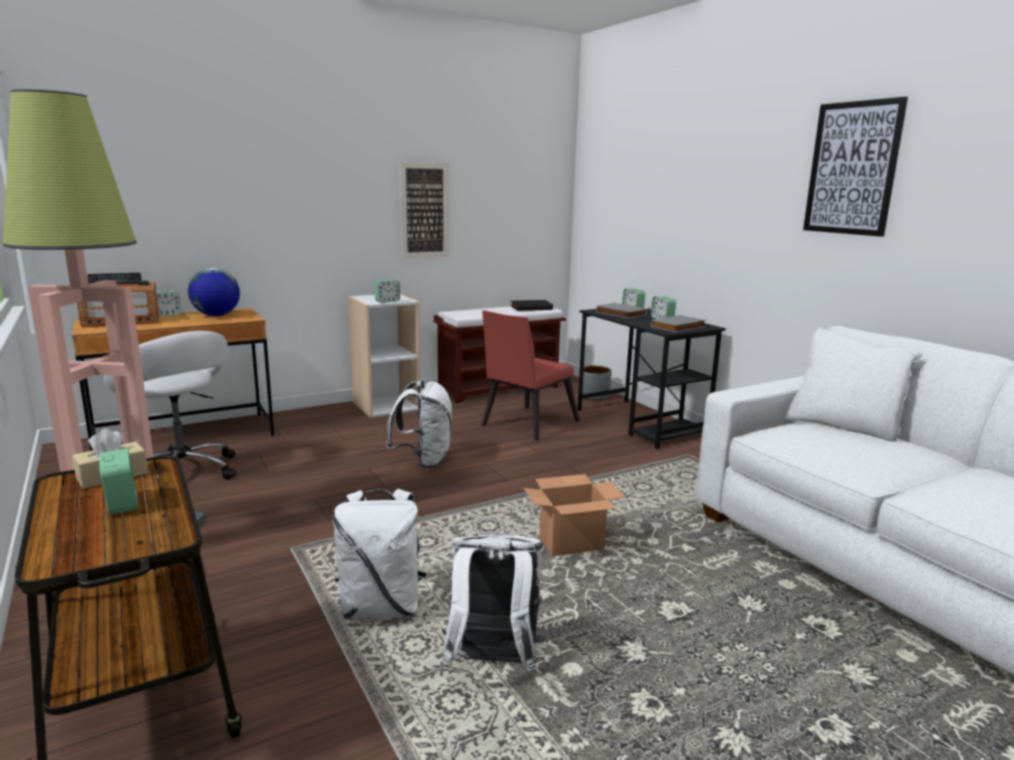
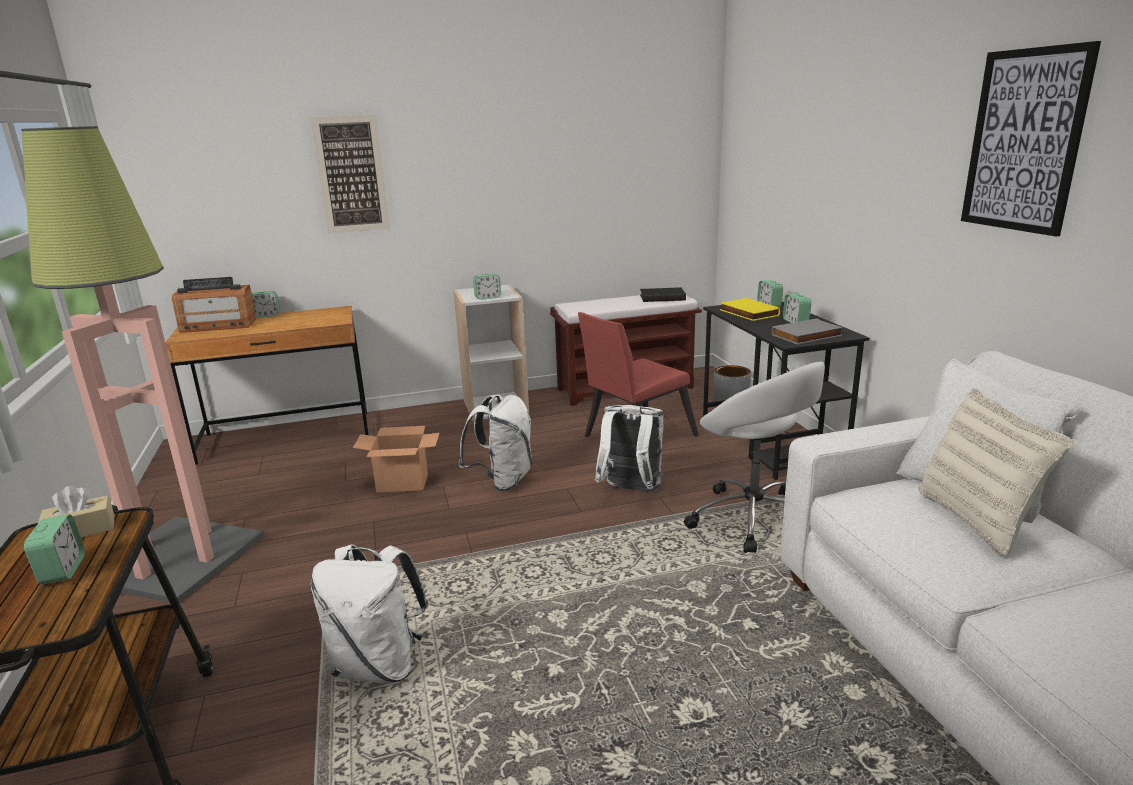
camera: 15 degrees right, 5 degrees up
white office chair [104,331,237,494] -> white office chair moved to [684,362,825,553]
globe [188,268,240,316] -> none
picture [400,162,449,258] -> picture moved to [310,115,390,234]
white backpack [442,535,545,671] -> white backpack moved to [595,405,664,492]
cardboard box [523,474,626,556] -> cardboard box moved to [353,426,440,492]
grey book [595,303,647,319] -> yellow book [720,298,781,321]
none -> beige pillow [918,388,1074,555]

